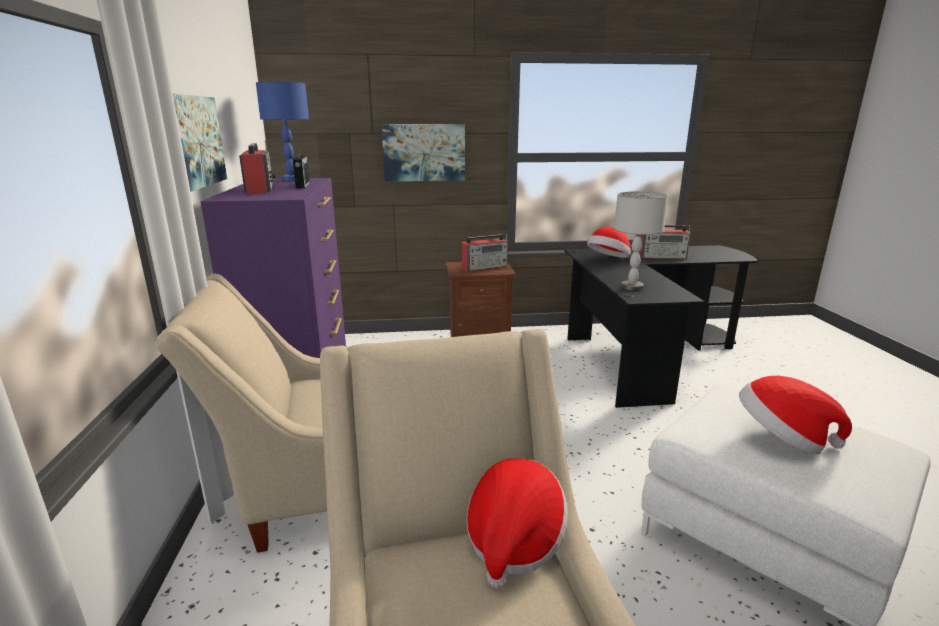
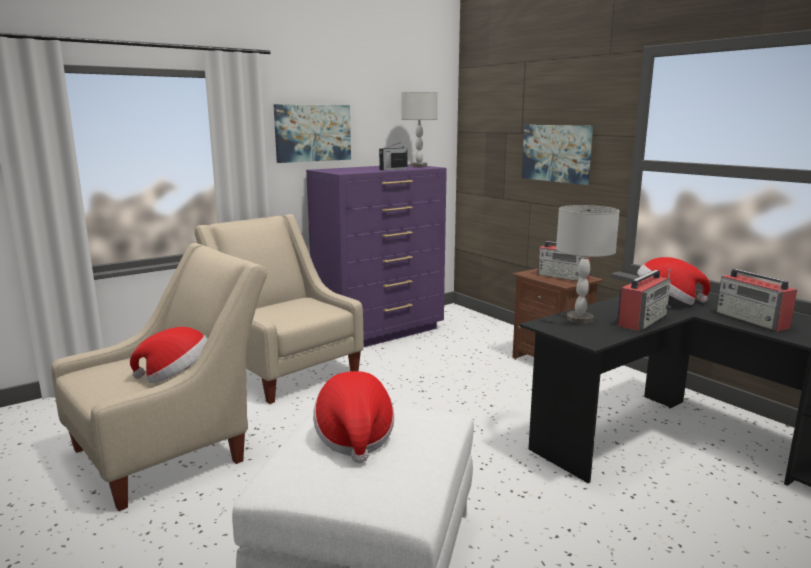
camera: 60 degrees right, 5 degrees down
radio [239,140,276,194] -> radio moved to [617,269,671,331]
blue table lamp [256,82,309,181] -> grey table lamp [401,92,438,167]

